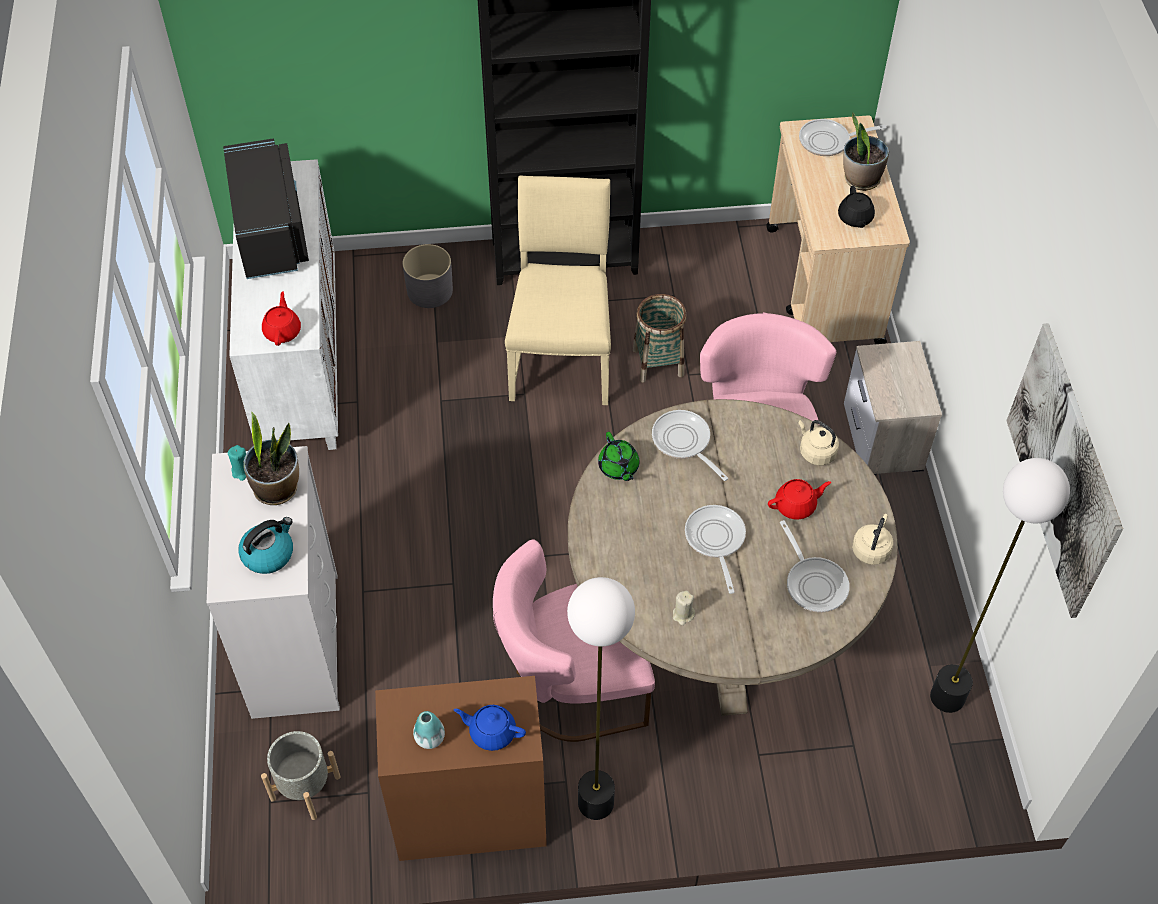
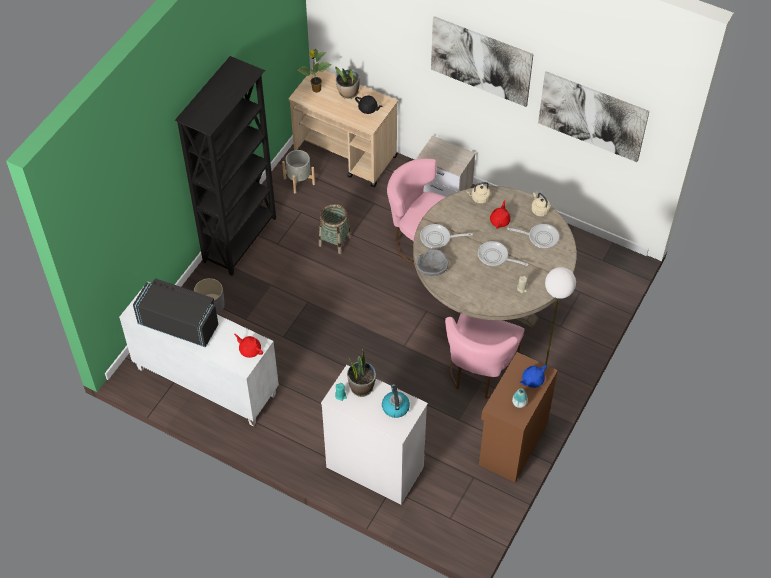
camera: 55 degrees left, 0 degrees up
grey planter [261,731,341,820] -> grey planter moved to [282,150,315,194]
beige chair [505,175,611,405] -> none
green teapot [598,432,639,481] -> grey bowl [416,249,449,276]
frying pan [799,119,887,156] -> potted plant [297,48,332,93]
floor lamp [930,458,1070,713] -> none
none -> picture [431,16,533,107]

